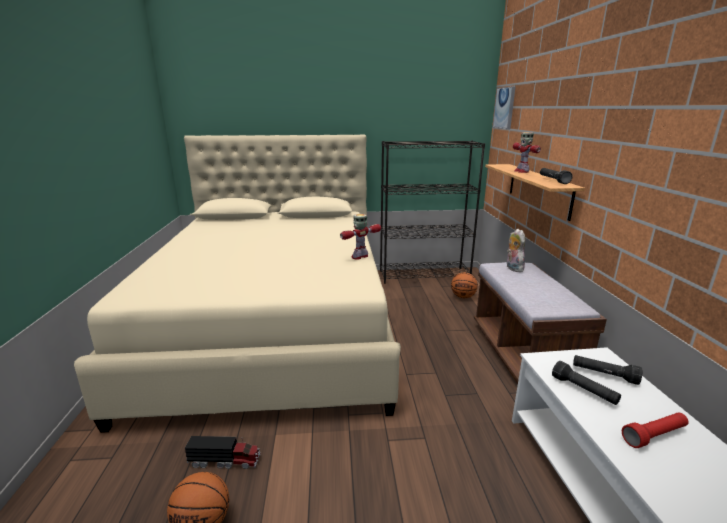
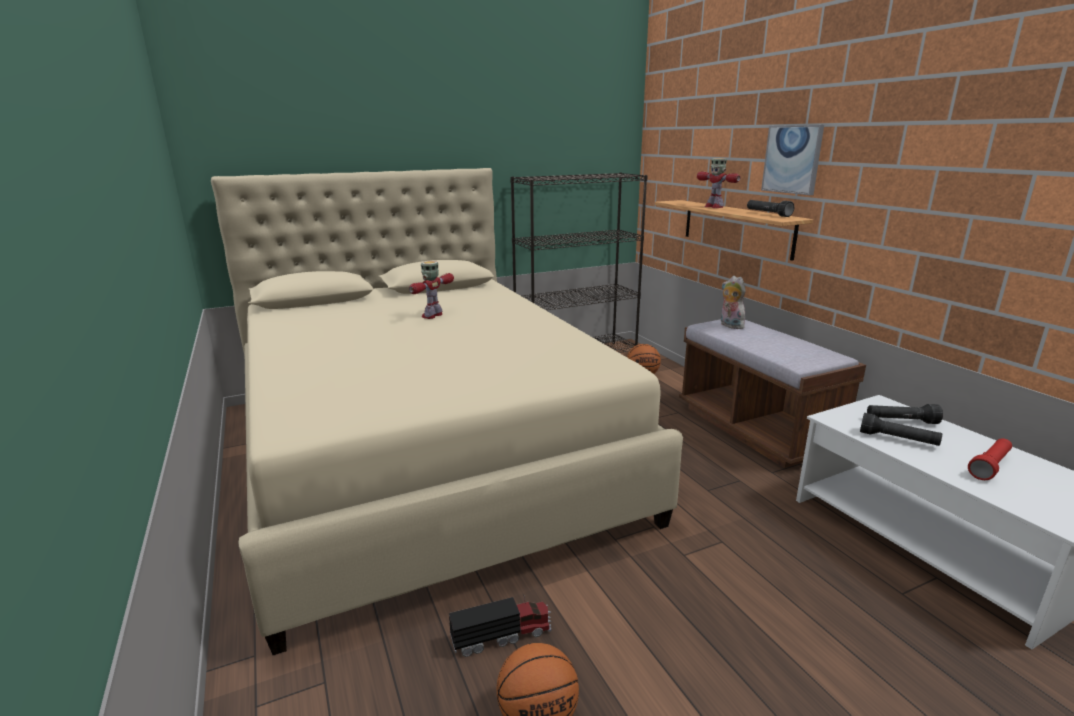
camera: 20 degrees left, 0 degrees up
toy robot [340,214,381,260] -> toy robot moved to [409,261,454,319]
picture [493,86,516,130] -> picture moved to [761,125,824,195]

